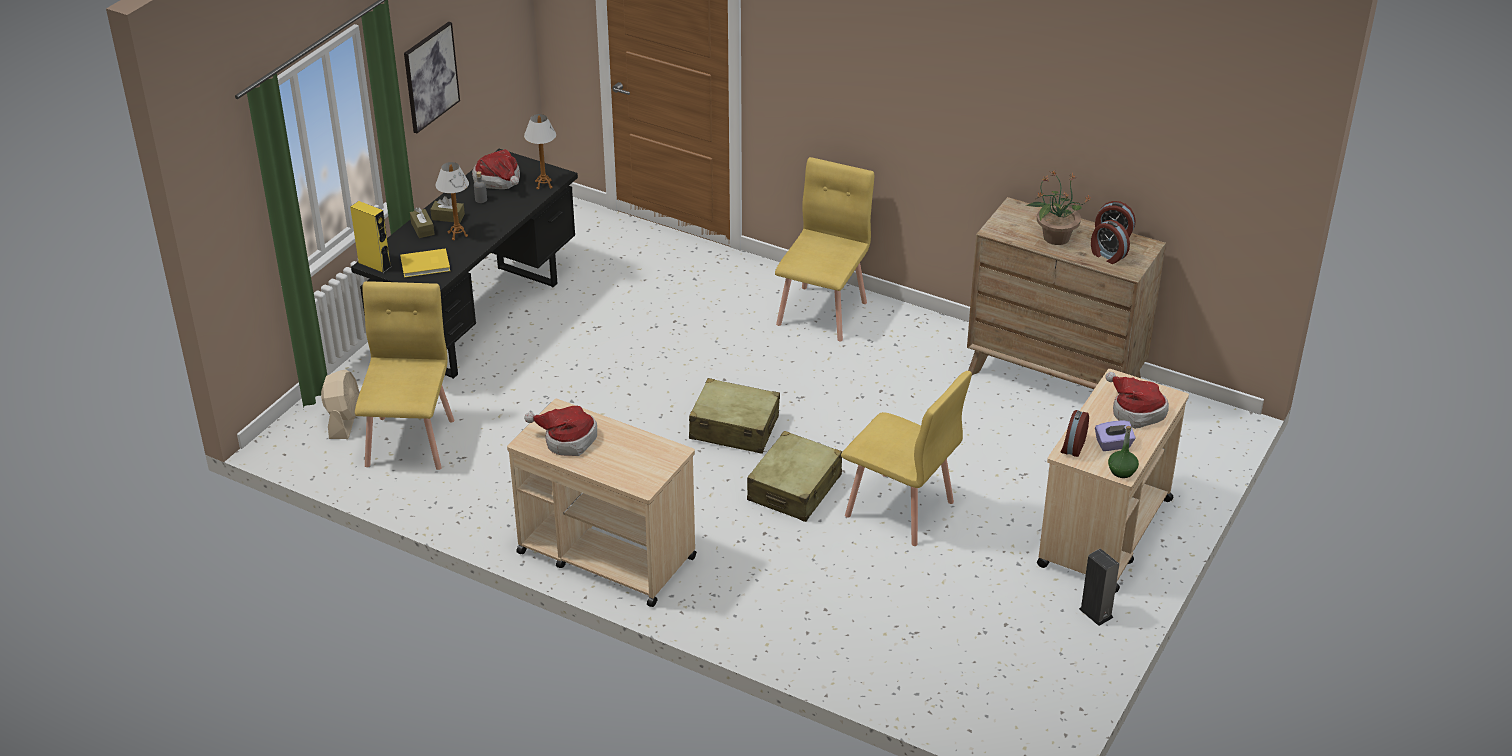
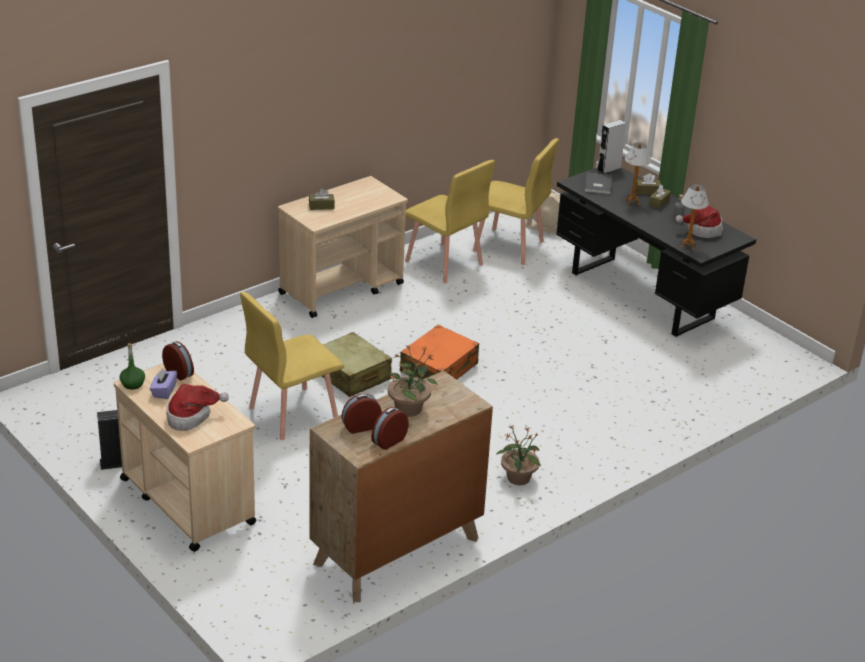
camera: 110 degrees right, 5 degrees down
yellow speaker [350,201,391,273] -> grey speaker [597,120,626,174]
yellow book [400,248,450,277] -> grey book [585,173,613,195]
picture [404,22,460,133] -> none
hat [524,406,597,456] -> none
beige suitcase [689,378,780,454] -> orange suitcase [400,325,479,380]
yellow chair [775,157,874,342] -> yellow chair moved to [405,160,495,283]
none -> brown tissue box [309,189,335,210]
none -> potted plant [497,424,541,485]

